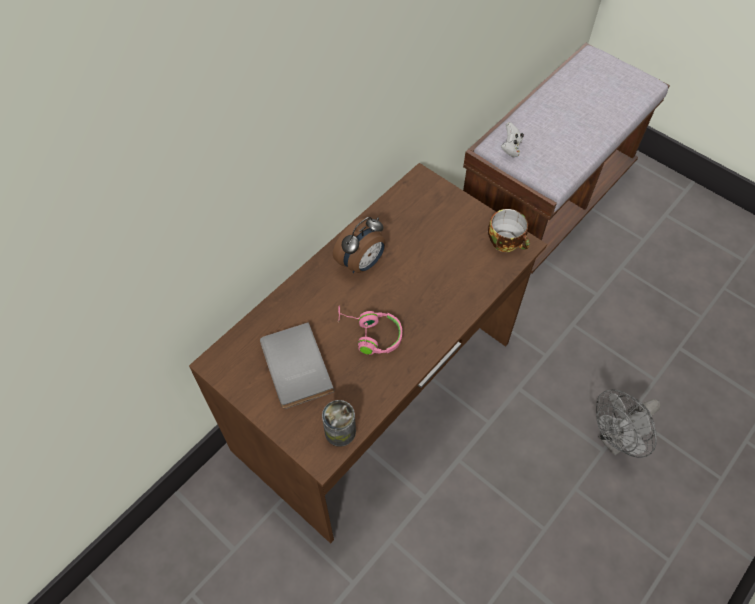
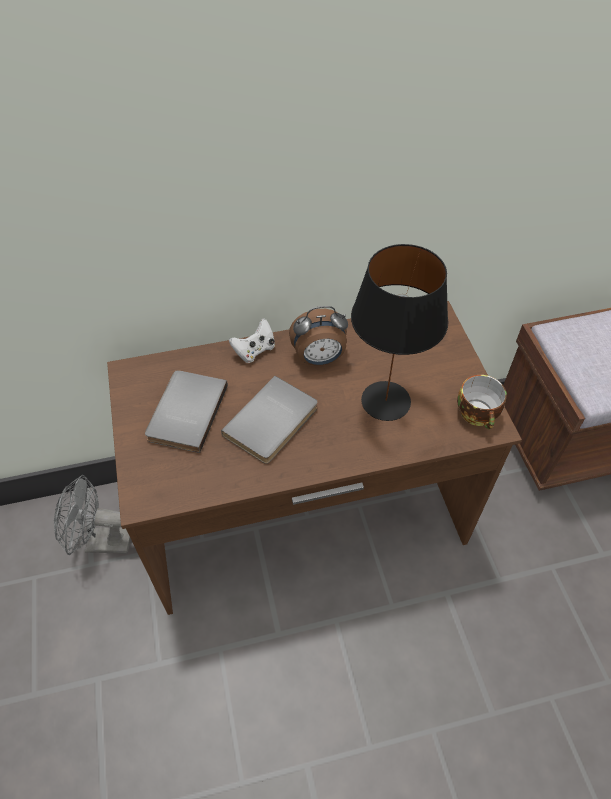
camera: 35 degrees right, 5 degrees down
can [322,400,356,447] -> none
pink headphones [338,305,402,355] -> grey book [221,376,317,464]
white game controller [501,122,524,157] -> white game controller moved to [229,318,275,363]
grey fan [596,389,661,458] -> grey fan moved to [54,475,131,555]
none -> black table lamp [351,244,448,421]

